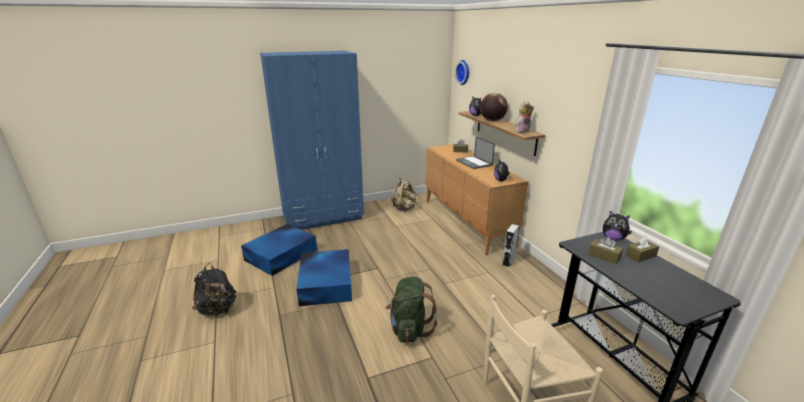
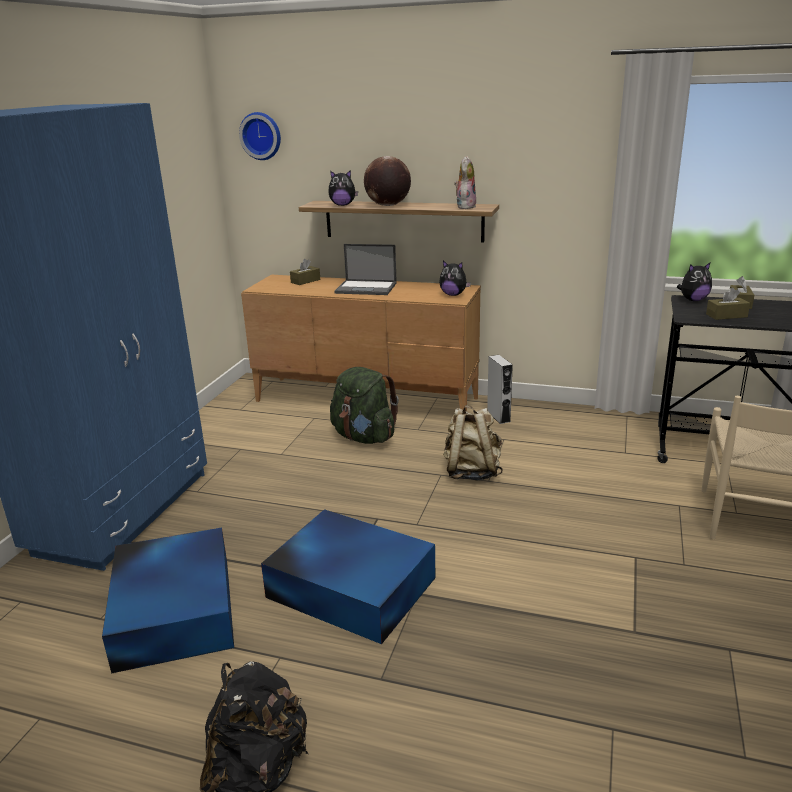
camera: 50 degrees left, 0 degrees up
green backpack [385,277,437,343] -> green backpack moved to [330,367,399,444]
beige backpack [391,178,416,211] -> beige backpack moved to [443,405,503,480]

